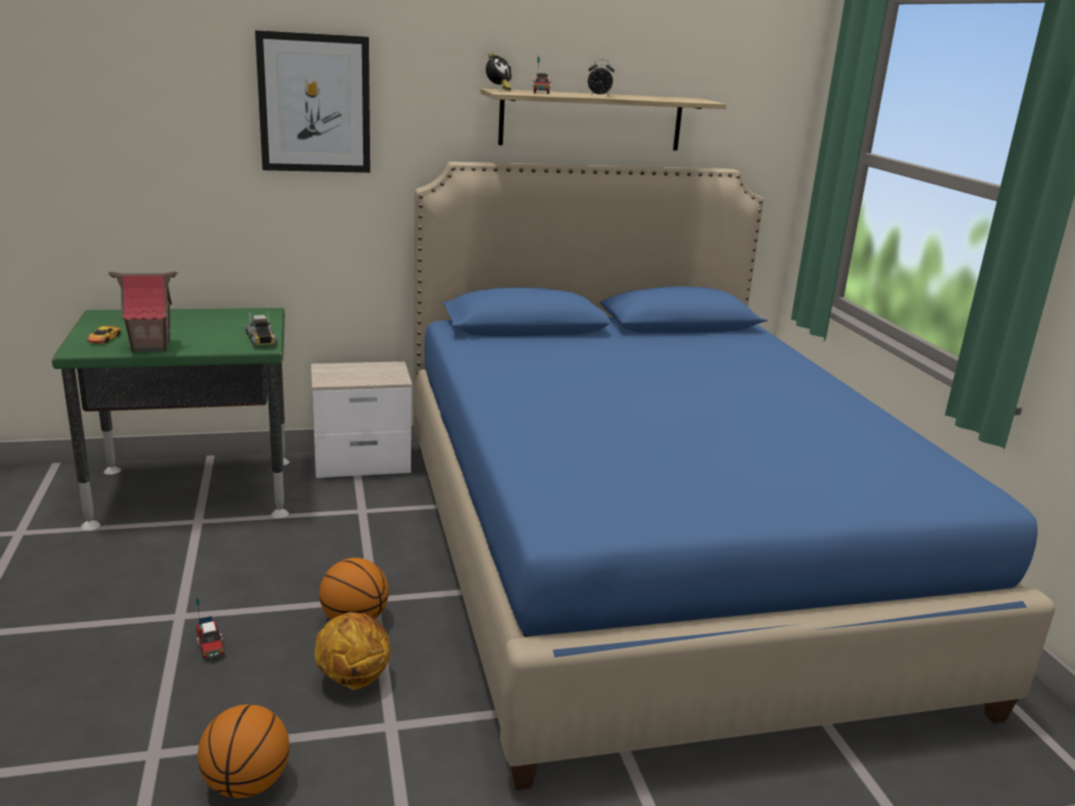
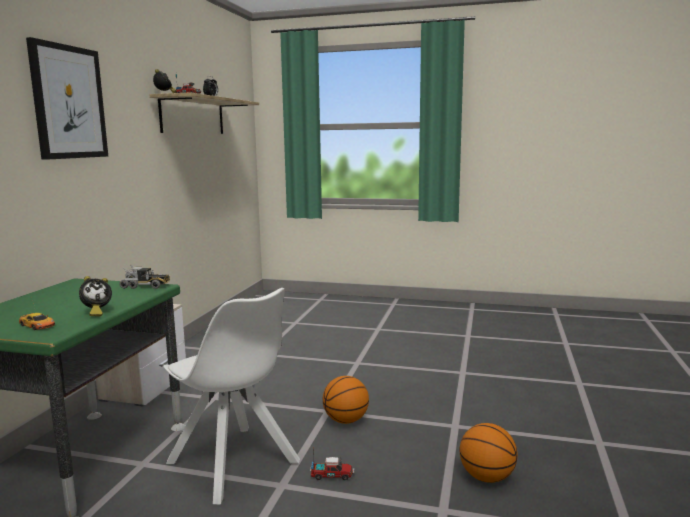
camera: 60 degrees left, 10 degrees down
toy house [109,272,177,353] -> alarm clock [79,276,112,316]
basketball [314,612,390,690] -> none
blue bed [413,161,1055,790] -> none
none -> white chair [163,288,300,505]

